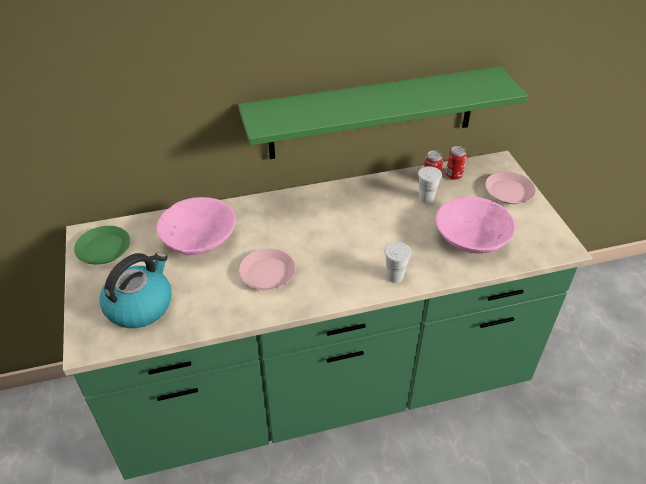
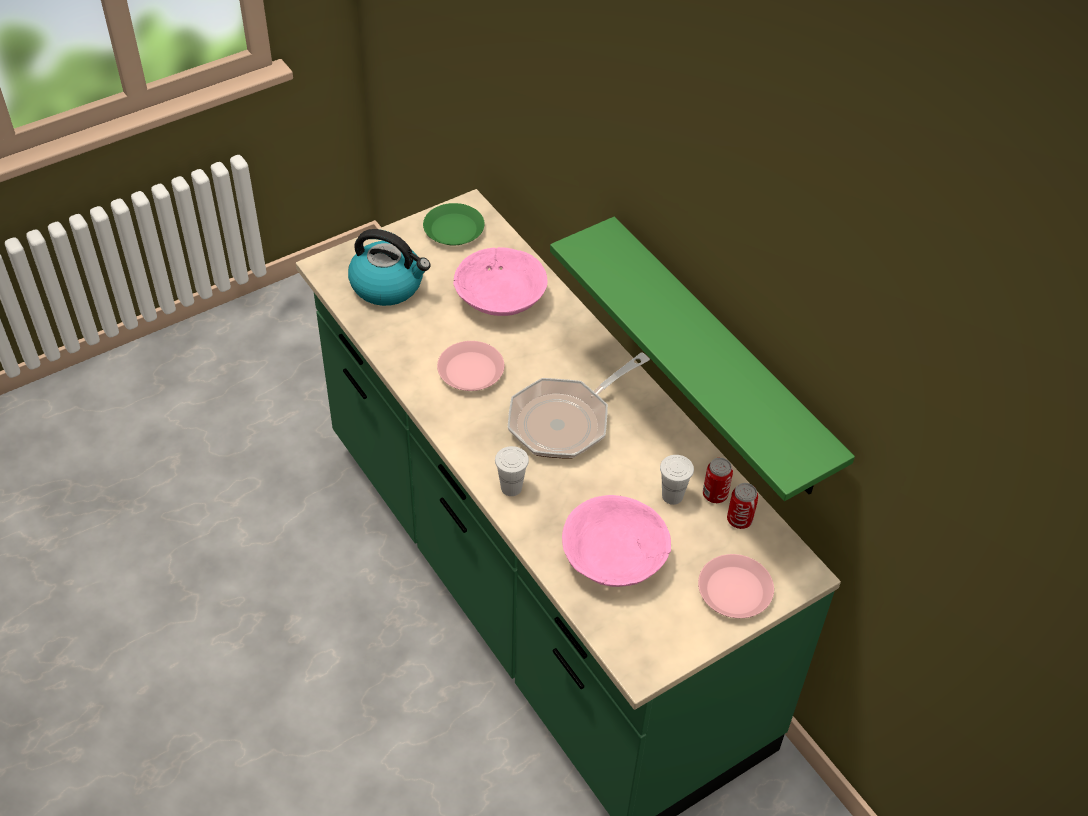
camera: 70 degrees right, 5 degrees up
none -> frying pan [508,352,650,459]

